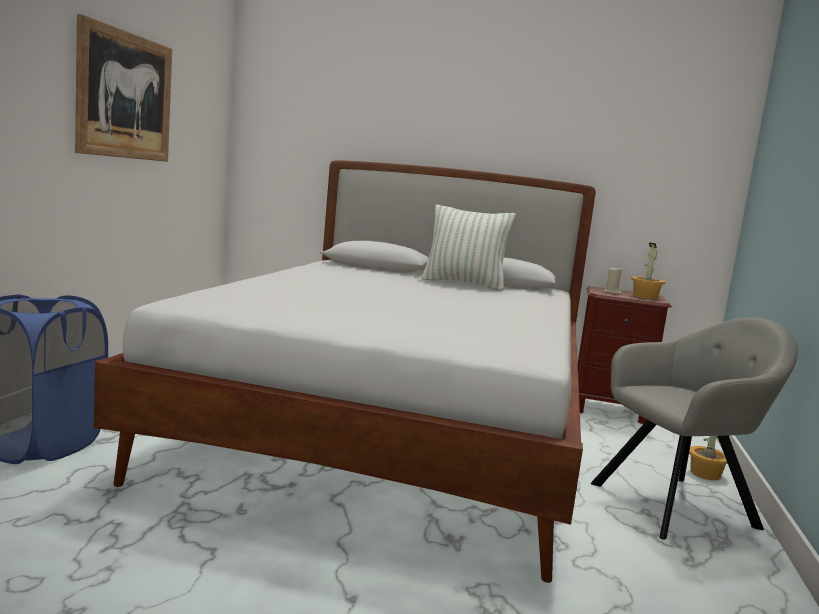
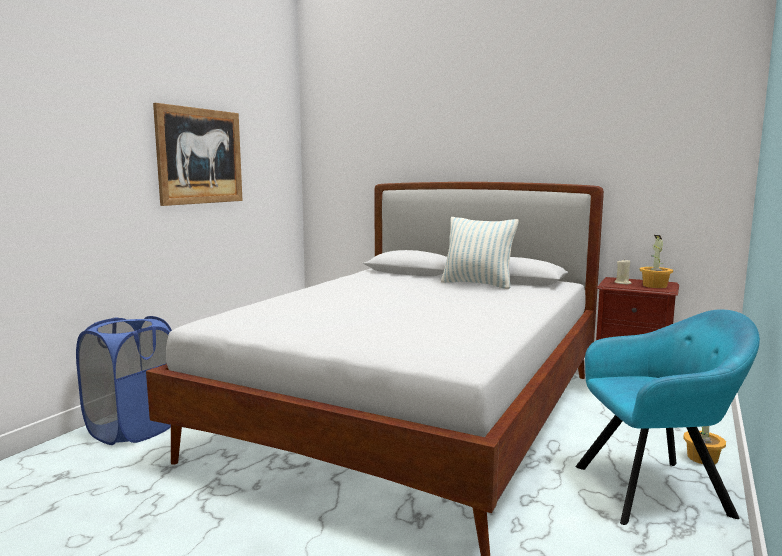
camera: 15 degrees right, 0 degrees up
grey armchair [591,317,798,540] -> turquoise armchair [576,310,760,525]

